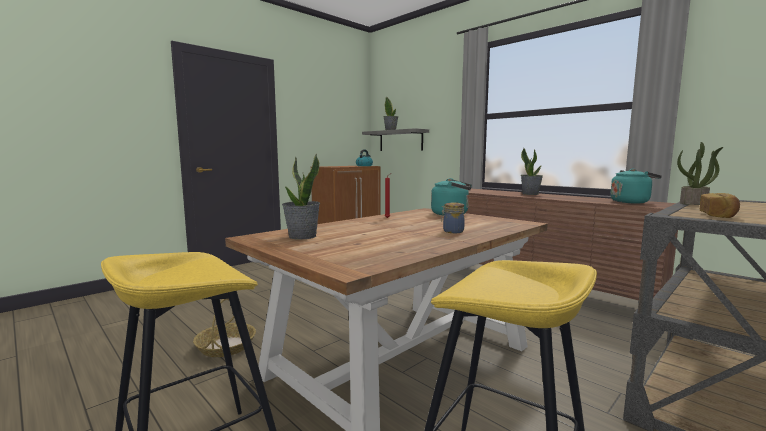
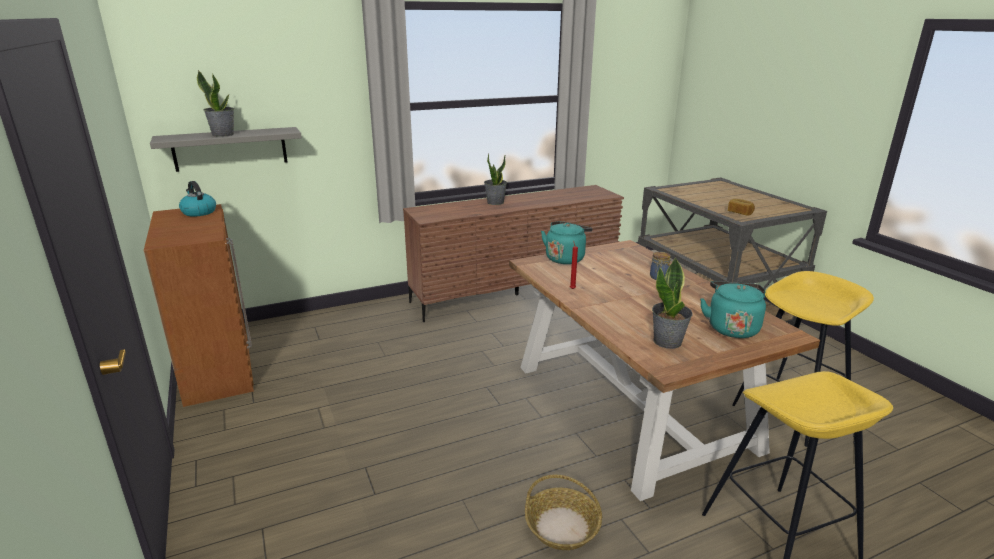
camera: 70 degrees left, 15 degrees up
turquoise kettle [610,169,662,203] -> turquoise kettle moved to [700,281,766,338]
potted plant [677,142,723,205] -> none

